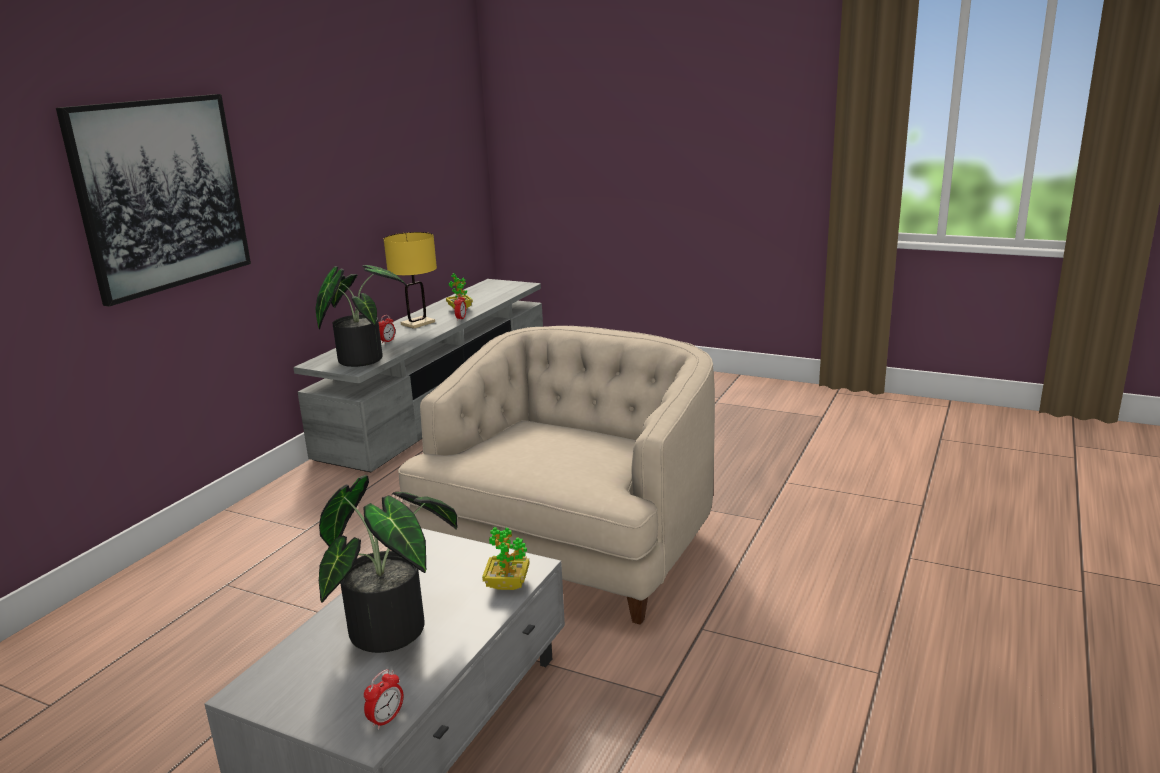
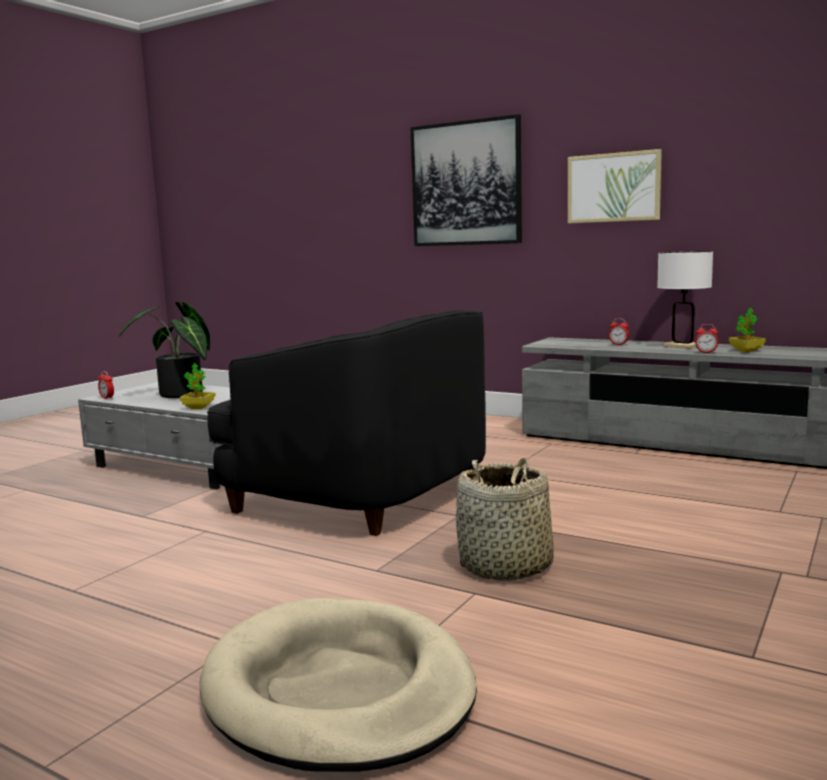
camera: 95 degrees right, 10 degrees down
potted plant [315,265,408,367] -> none
yellow table lamp [384,232,437,329] -> white table lamp [657,251,713,349]
beige armchair [398,326,715,625] -> black armchair [207,310,486,536]
none -> beige dog bed [200,598,477,772]
none -> basket [456,458,554,581]
none -> picture [568,149,662,223]

